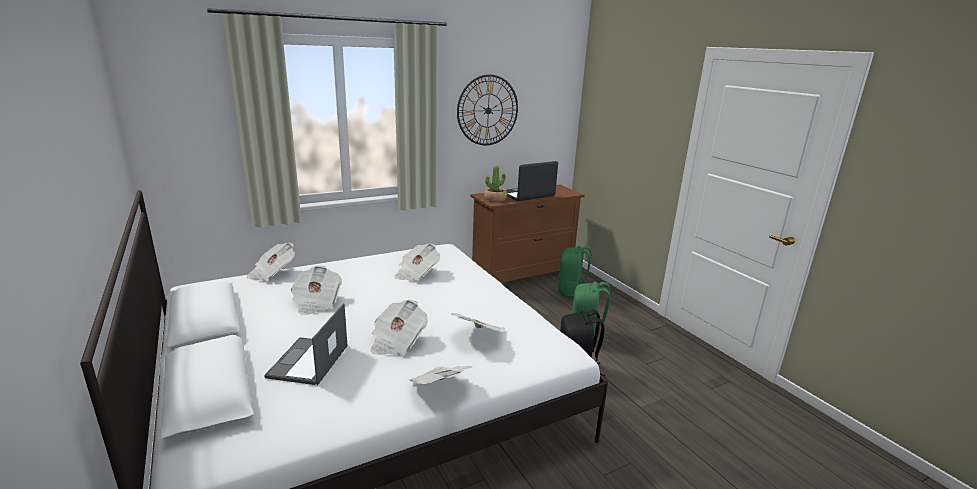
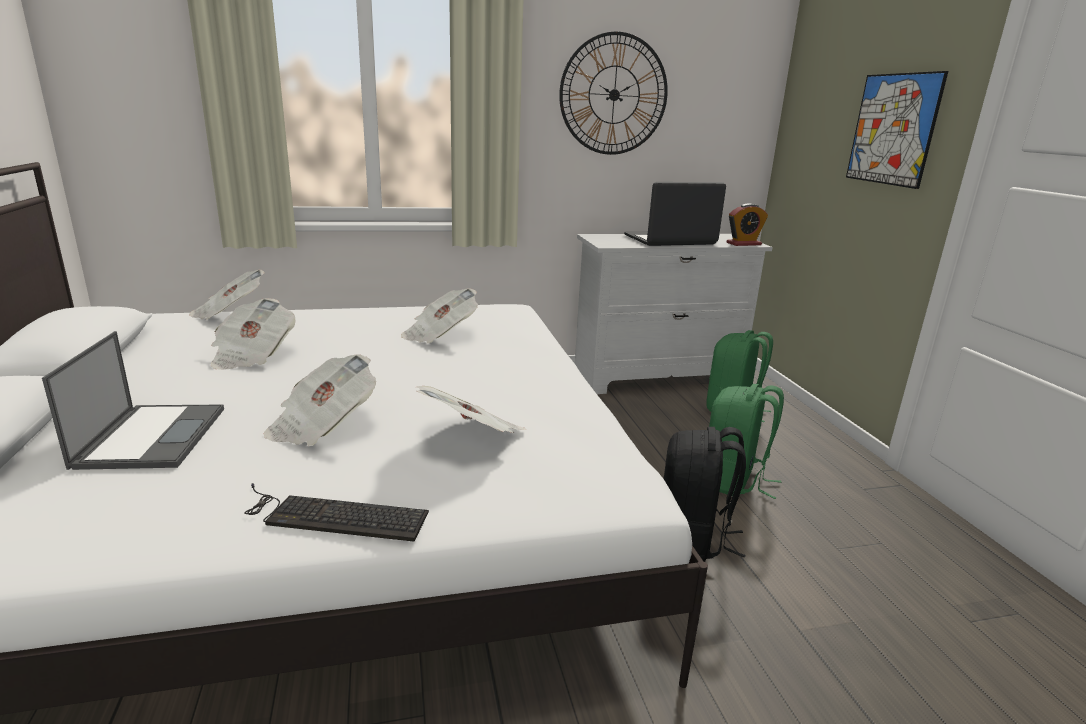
camera: 15 degrees right, 0 degrees up
laptop [264,303,348,385] -> laptop turned 150 degrees clockwise [42,331,224,470]
newspaper [409,366,472,384] -> keyboard [244,483,429,542]
brown dresser [471,185,585,283] -> white dresser [575,234,773,394]
potted plant [484,165,507,202] -> none
none -> alarm clock [727,203,768,246]
none -> picture [846,71,948,189]

